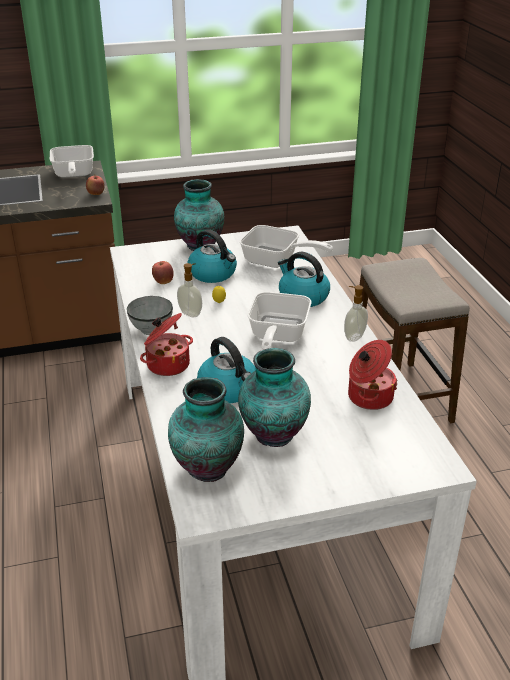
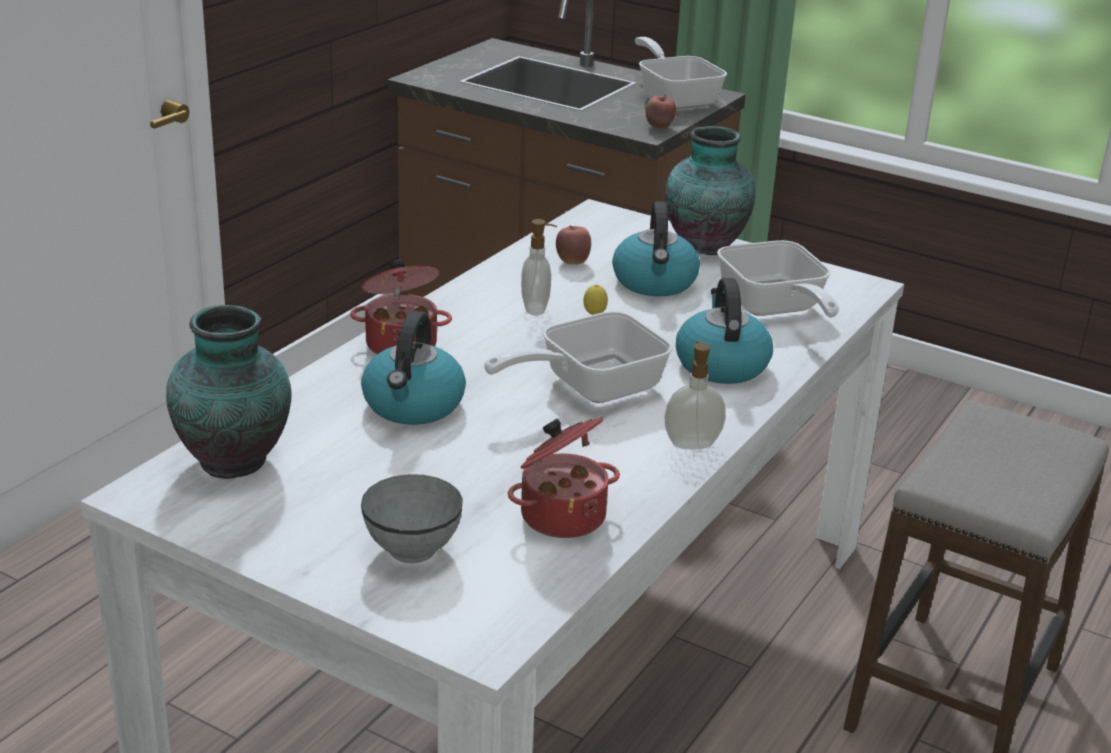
camera: 45 degrees right, 5 degrees down
frying pan [50,145,94,178] -> frying pan turned 120 degrees clockwise [635,37,727,109]
grey bowl [127,296,173,335] -> grey bowl moved to [361,474,463,563]
vase [238,348,311,447] -> none

